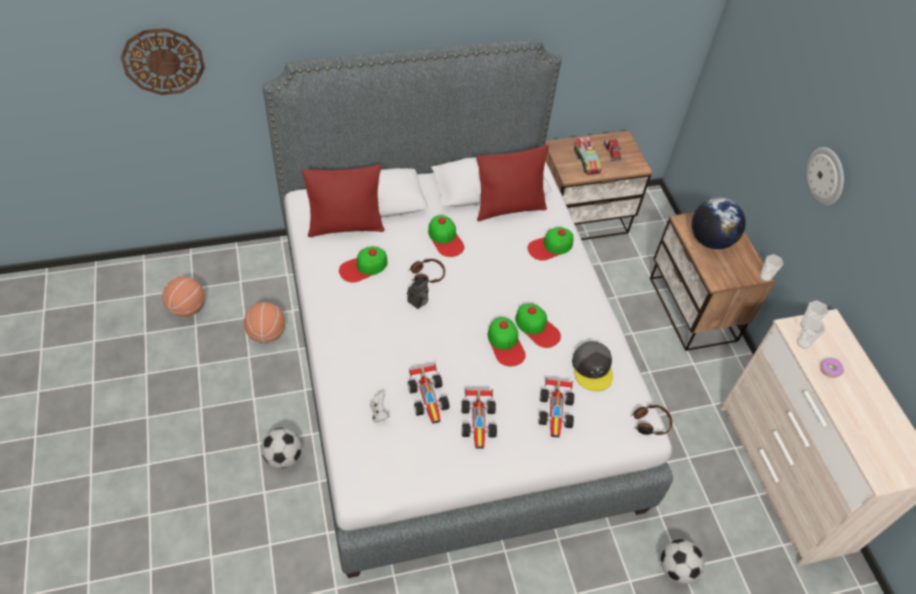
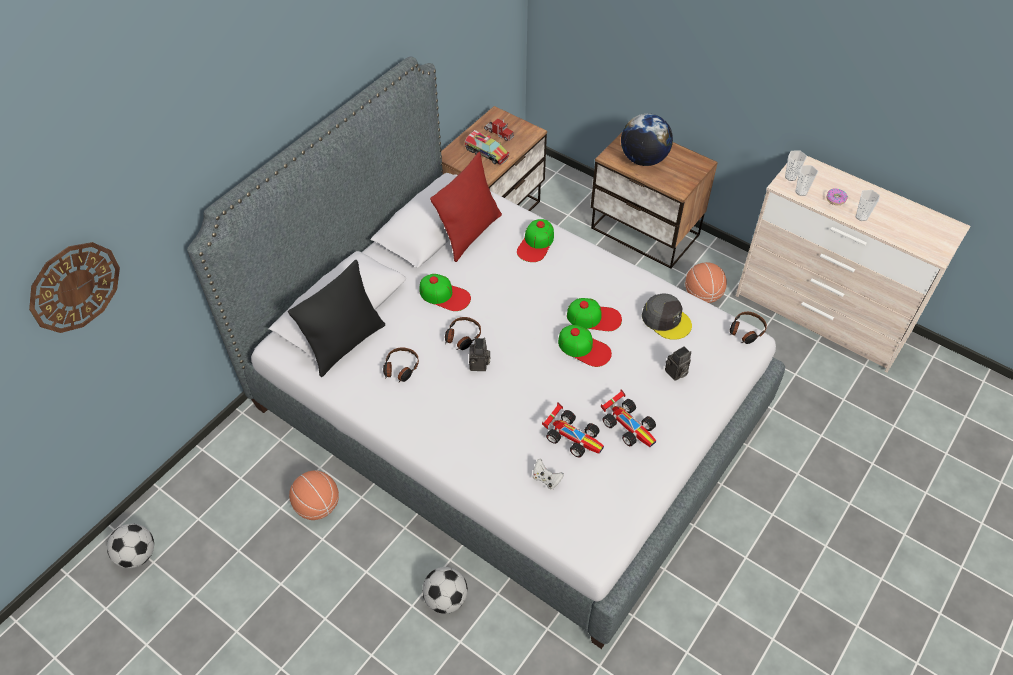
camera: 35 degrees left, 0 degrees up
basketball [162,277,205,317] -> basketball moved to [685,262,727,303]
red pillow [302,165,385,237] -> black pillow [288,260,385,377]
cap [339,246,387,283] -> headphones [383,347,419,383]
toy car [539,378,574,438] -> camera [665,346,691,381]
football [661,539,704,584] -> football moved to [107,524,154,568]
cup [760,254,783,282] -> cup moved to [856,190,880,221]
wall clock [806,147,844,206] -> none

